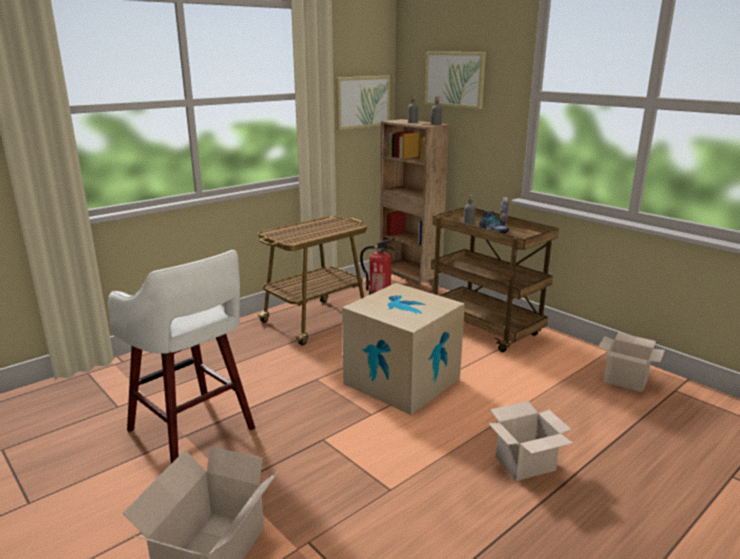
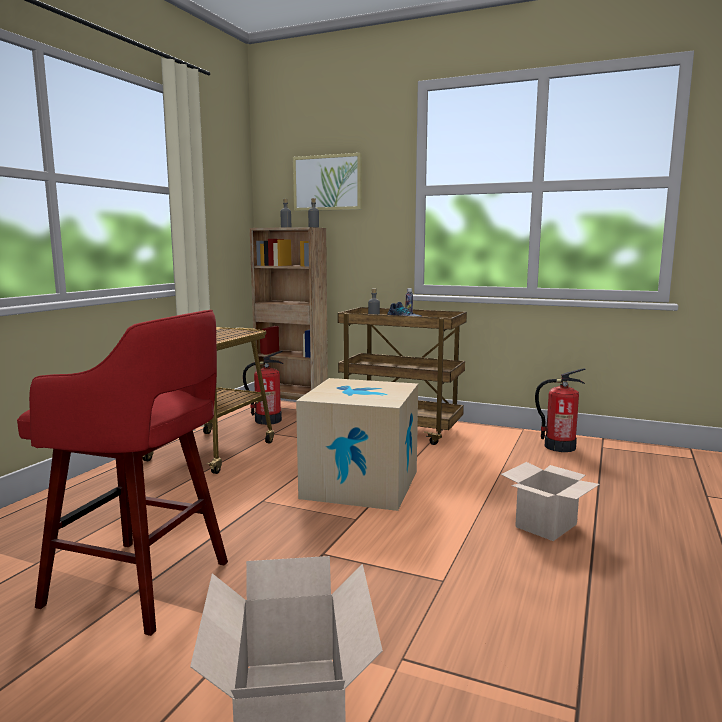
camera: 25 degrees left, 10 degrees down
white stool [109,250,255,463] -> red stool [17,310,228,636]
picture [335,76,390,130] -> none
cardboard box [598,333,665,392] -> fire extinguisher [535,368,585,452]

